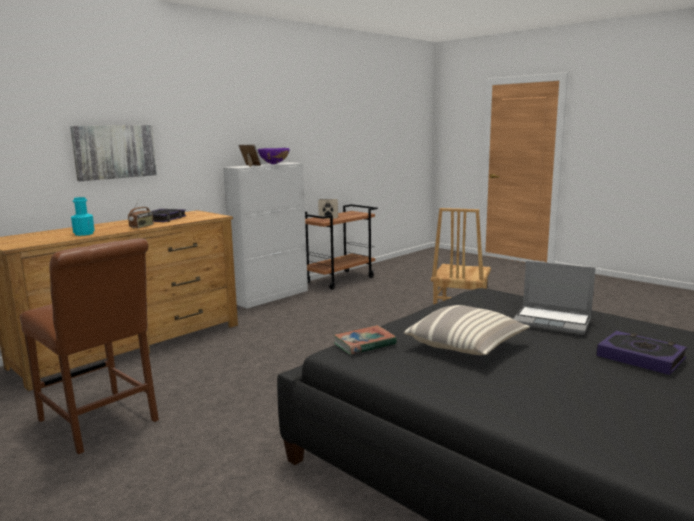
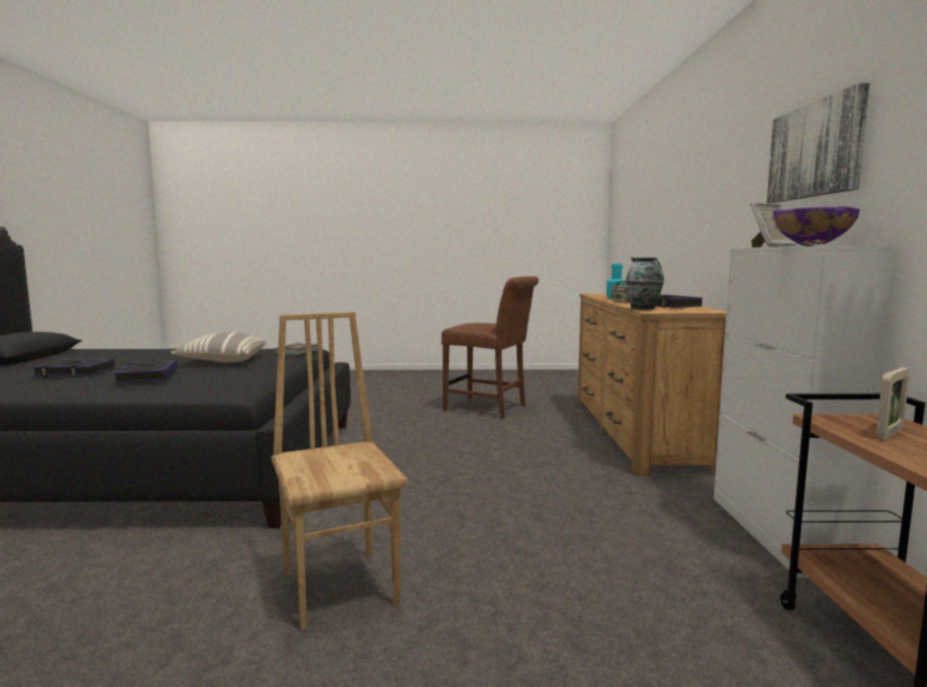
camera: 135 degrees right, 5 degrees down
brown chair [20,238,159,454] -> brown chair turned 150 degrees counterclockwise [441,276,539,419]
picture [70,125,157,181] -> picture moved to [767,83,870,203]
laptop [513,261,596,335] -> book [113,360,178,383]
none -> vase [626,257,664,310]

